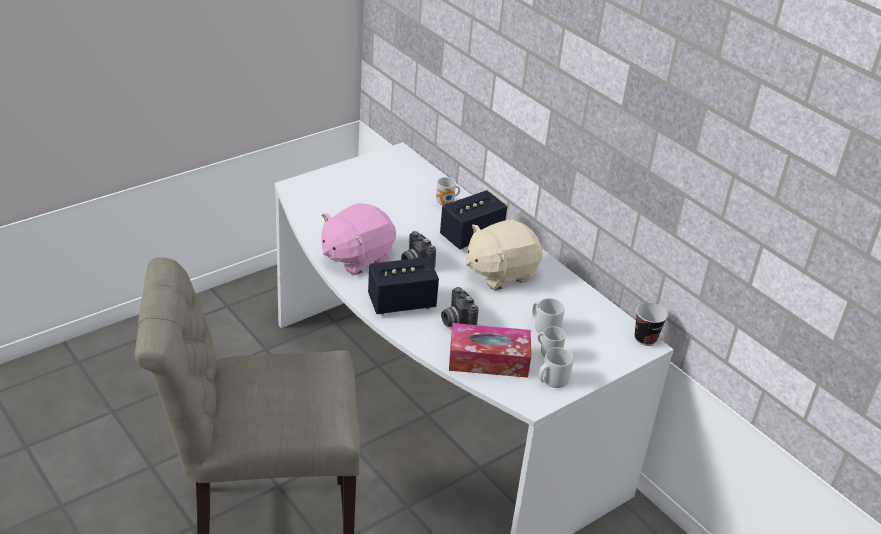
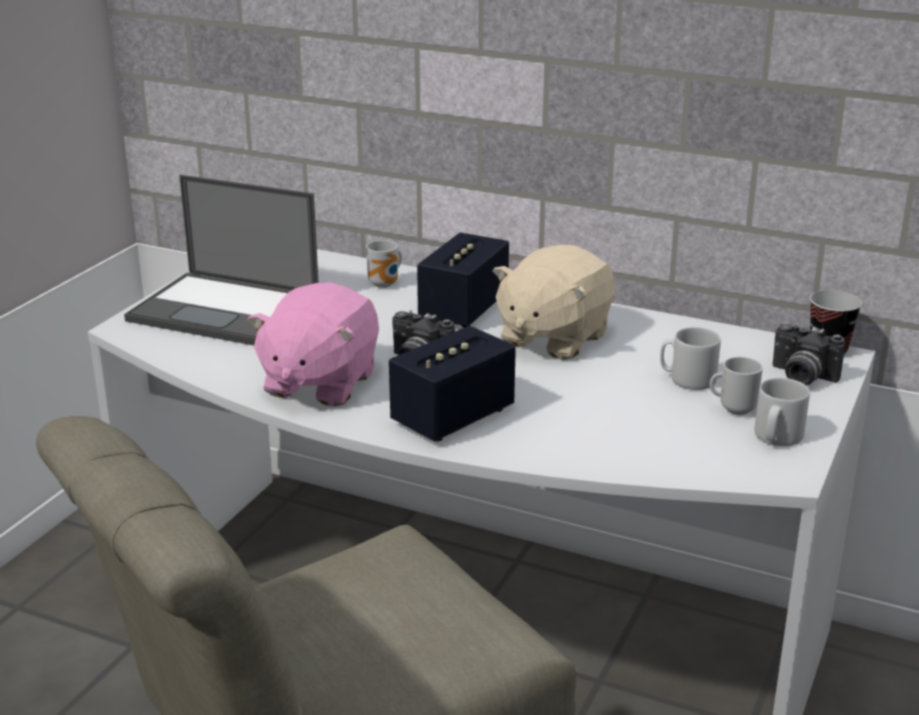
camera: 25 degrees left, 10 degrees down
camera [441,287,478,327] -> camera moved to [773,323,845,385]
tissue box [449,323,531,378] -> none
none -> laptop [124,175,319,345]

